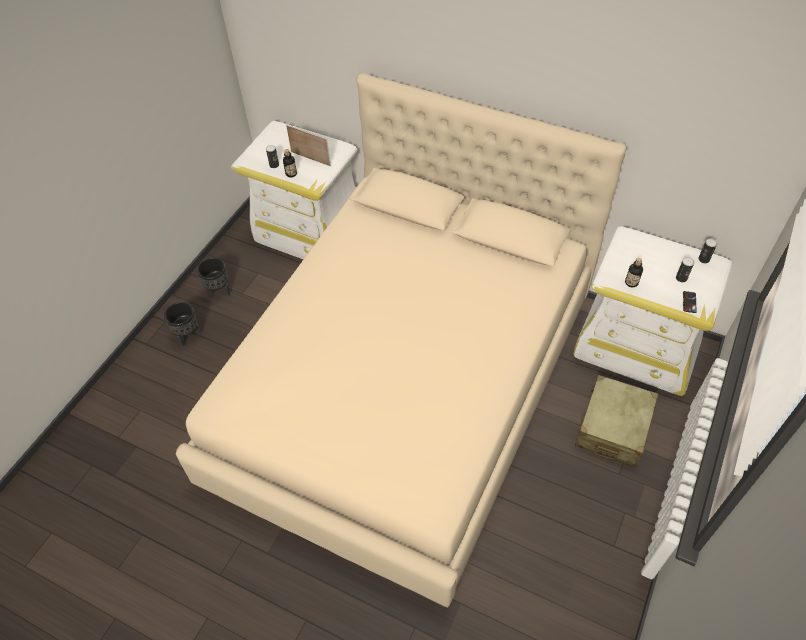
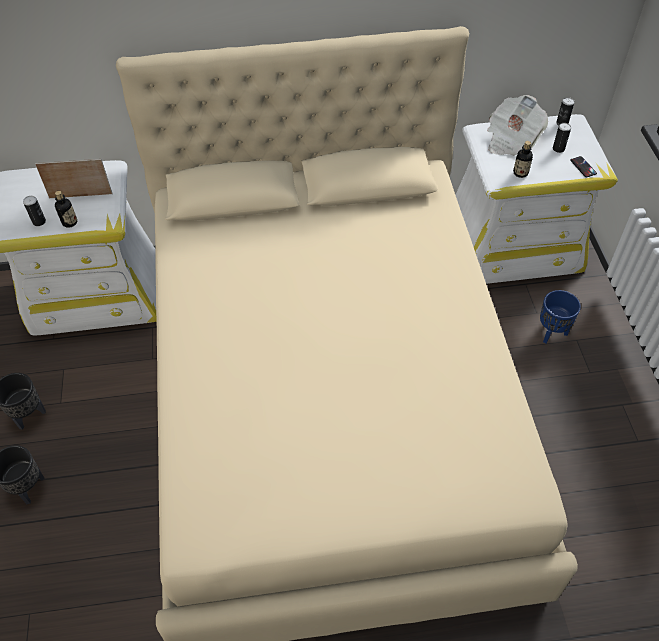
camera: 35 degrees left, 0 degrees up
beige suitcase [575,375,658,467] -> blue planter [540,290,581,343]
none -> newspaper [487,95,548,156]

